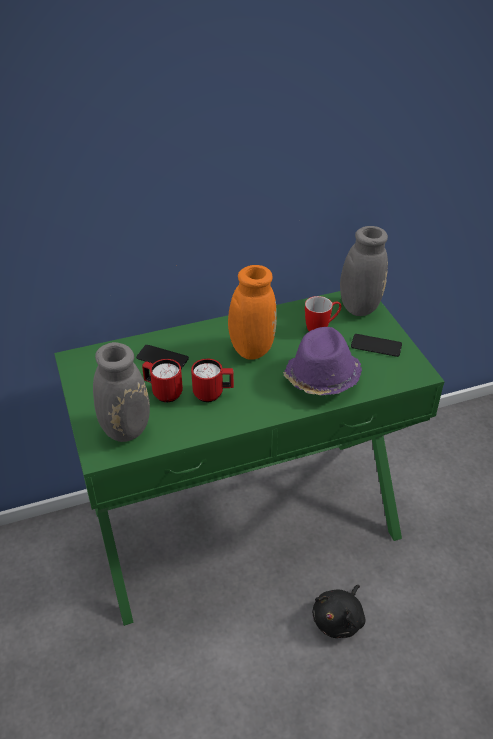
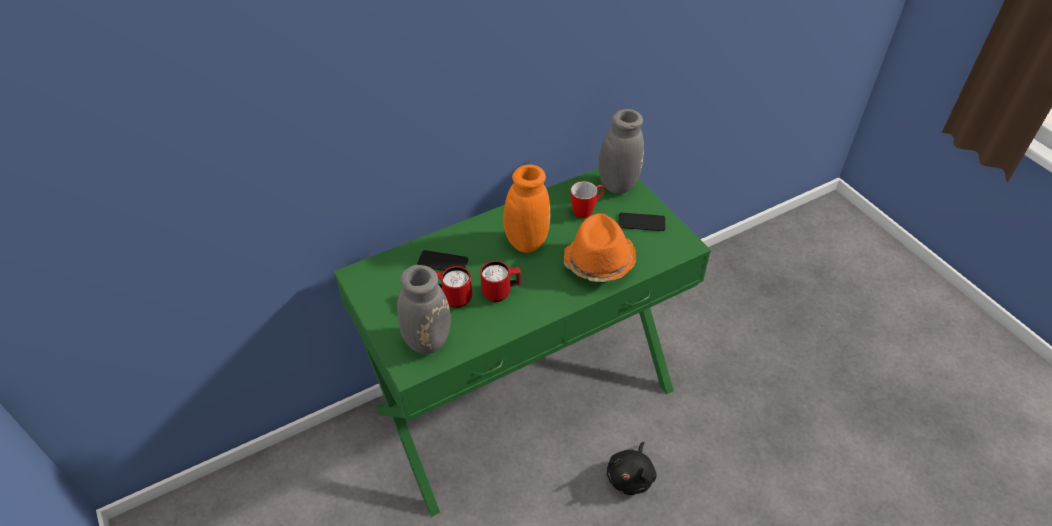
camera: 10 degrees left, 5 degrees up
purple hat [283,327,362,395] -> orange hat [563,213,636,282]

